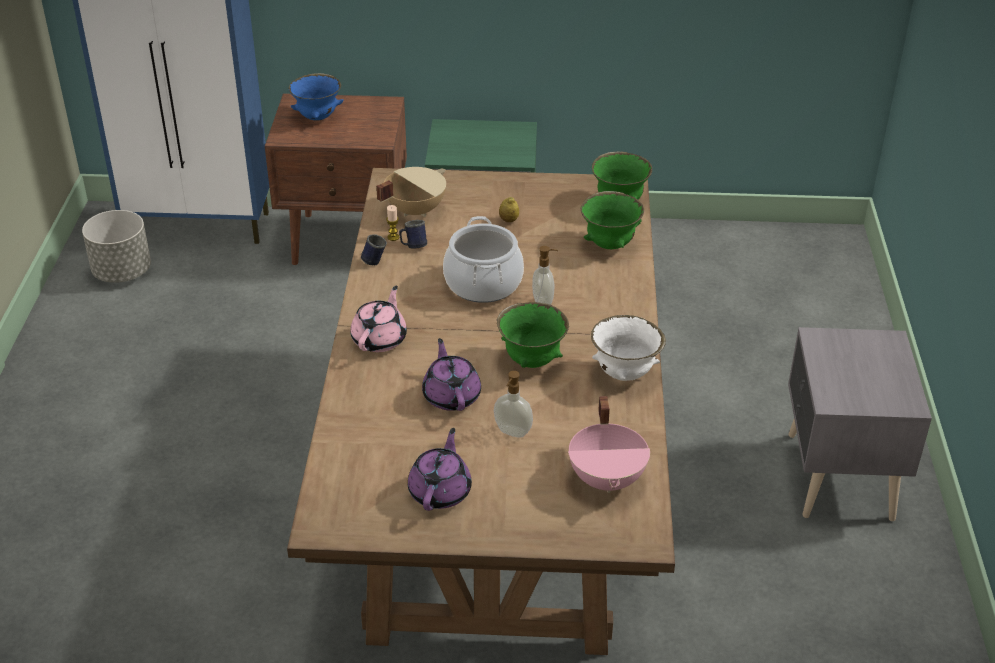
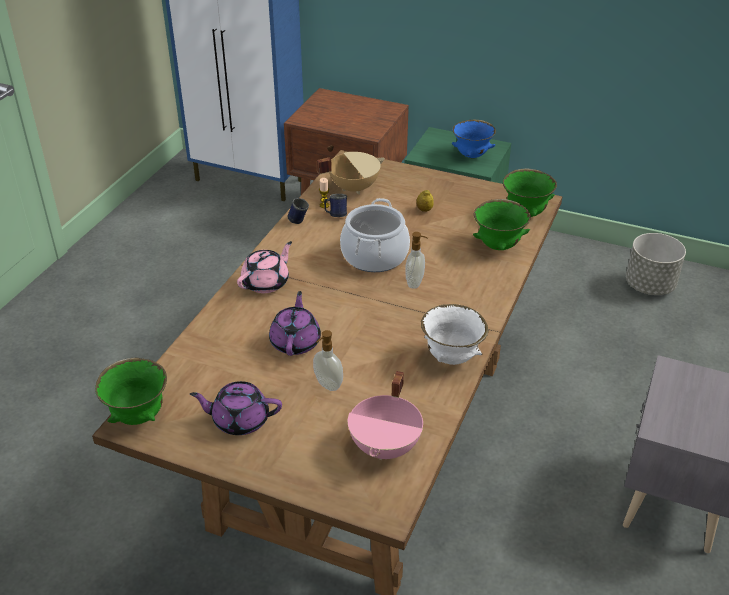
camera: 20 degrees right, 0 degrees up
grey planter [82,210,151,283] -> grey planter moved to [626,233,686,295]
blue bowl [289,73,343,121] -> blue bowl moved to [452,119,496,158]
purple teapot [408,428,472,511] -> purple teapot turned 120 degrees counterclockwise [190,381,282,435]
green bowl [497,302,569,368] -> green bowl moved to [95,358,167,425]

